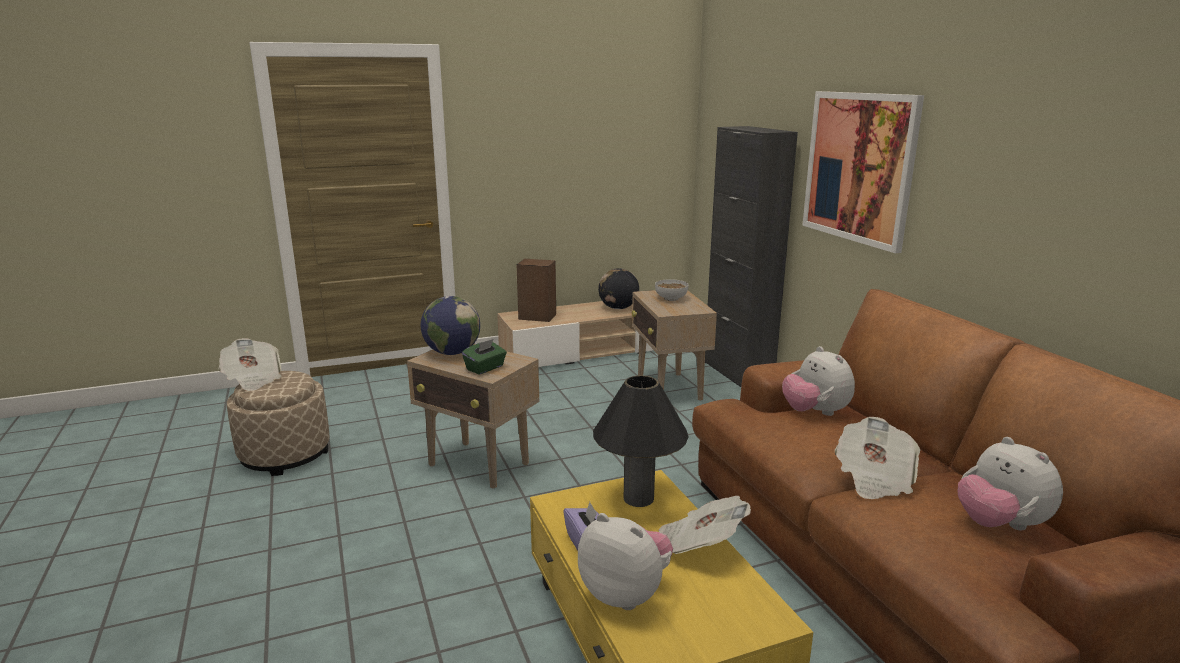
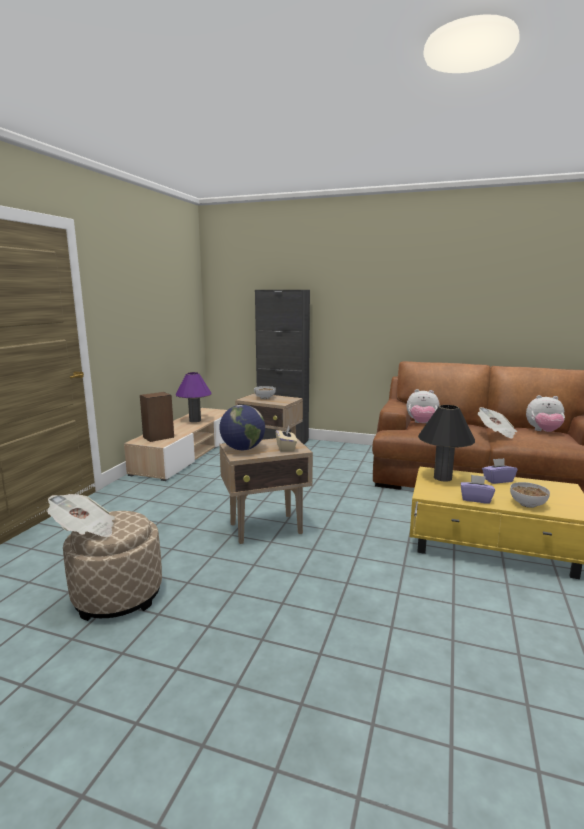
camera: 50 degrees left, 5 degrees down
green tissue box [462,339,507,375] -> beige tissue box [276,426,297,452]
plush toy [578,513,673,610] -> bowl [510,482,550,508]
globe [598,268,639,309] -> purple table lamp [176,372,212,422]
newspaper [658,496,751,554] -> purple tissue box [482,458,518,484]
picture [802,91,924,253] -> none

